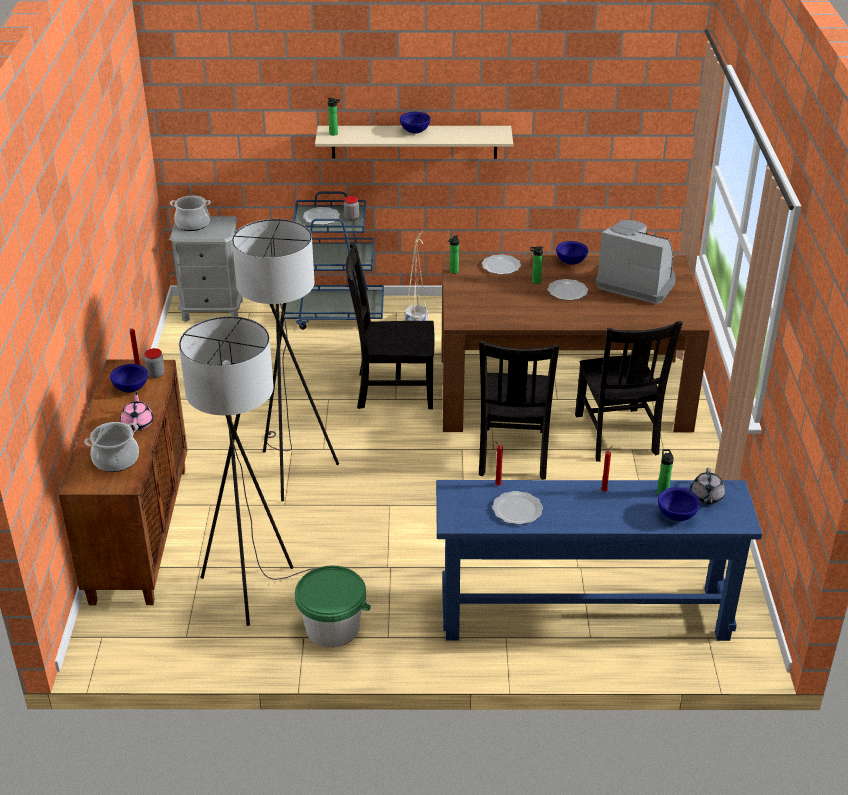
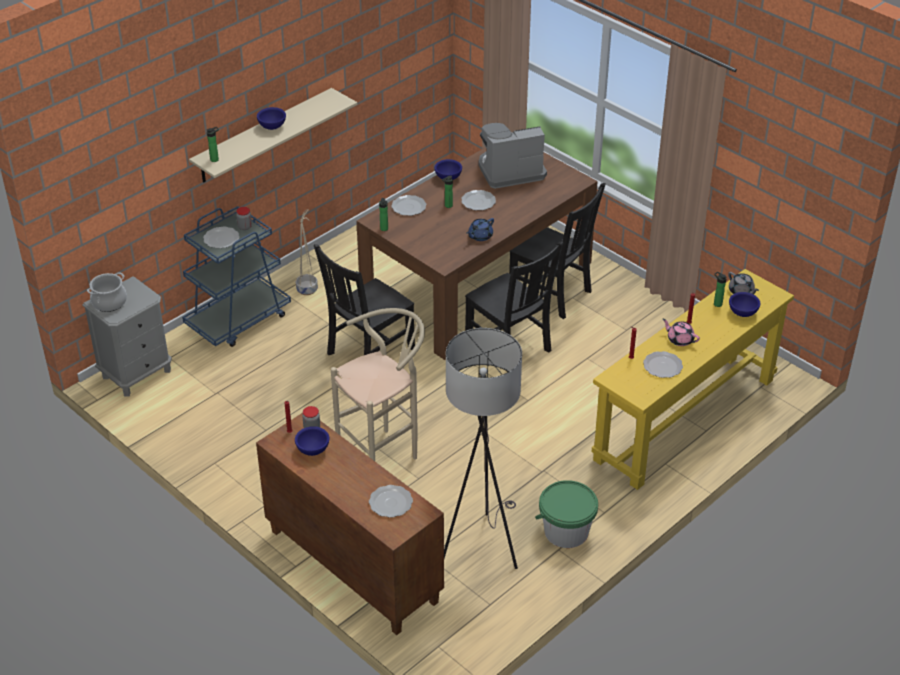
camera: 45 degrees left, 5 degrees up
cooking pot [85,422,139,472] -> plate [369,485,413,518]
pink teapot [120,392,153,431] -> pink teapot moved to [663,319,700,346]
grey floor lamp [232,219,339,501] -> beige stool [331,308,425,461]
blue console table [436,480,762,641] -> yellow console table [591,269,794,490]
none -> blue teapot [466,218,494,241]

